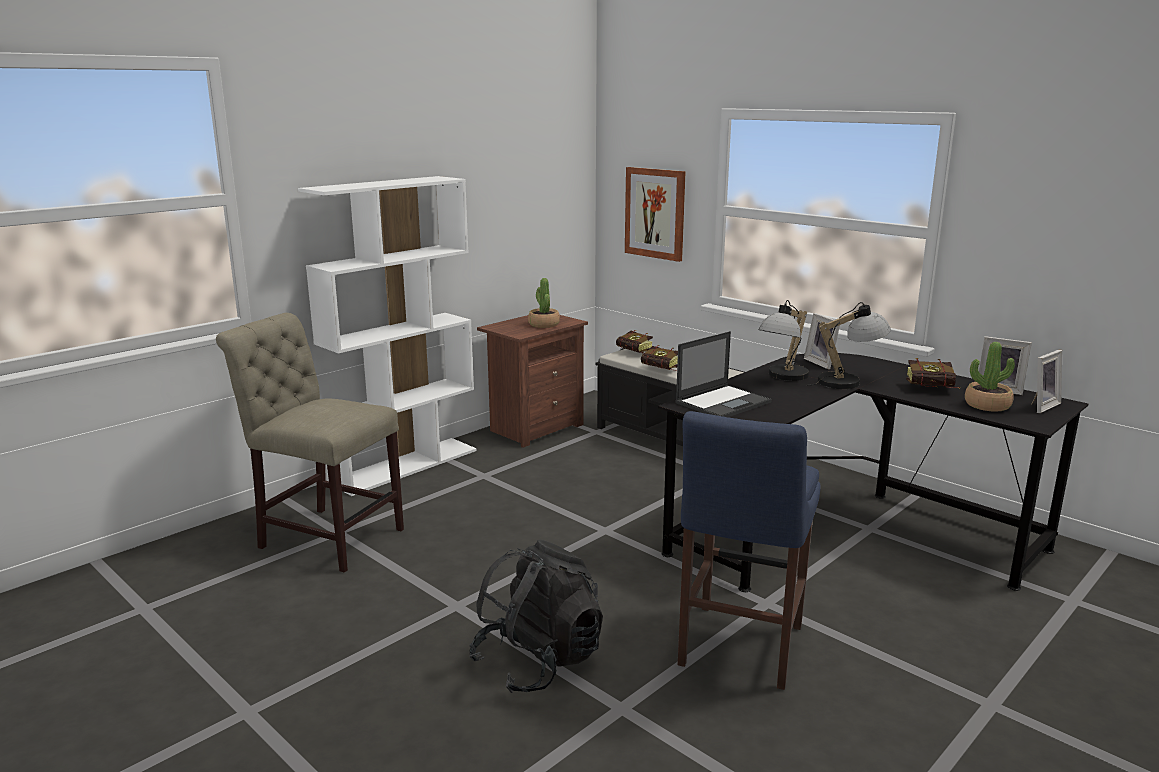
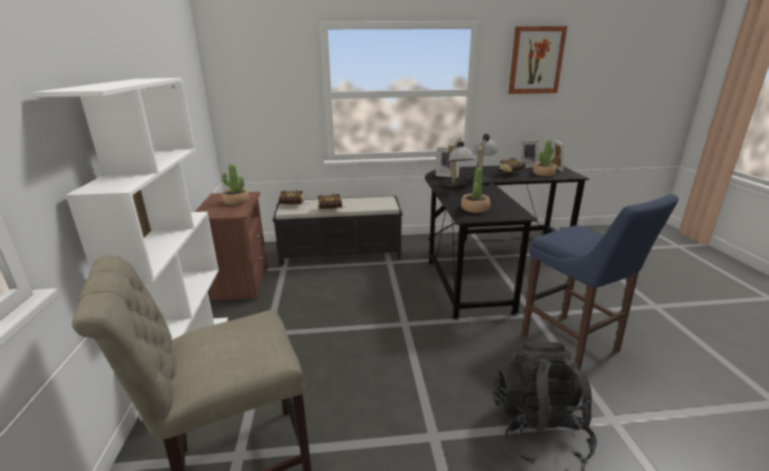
camera: 50 degrees left, 5 degrees up
picture [625,167,686,262] -> picture moved to [508,26,567,94]
laptop [675,331,772,417] -> potted plant [461,167,490,213]

